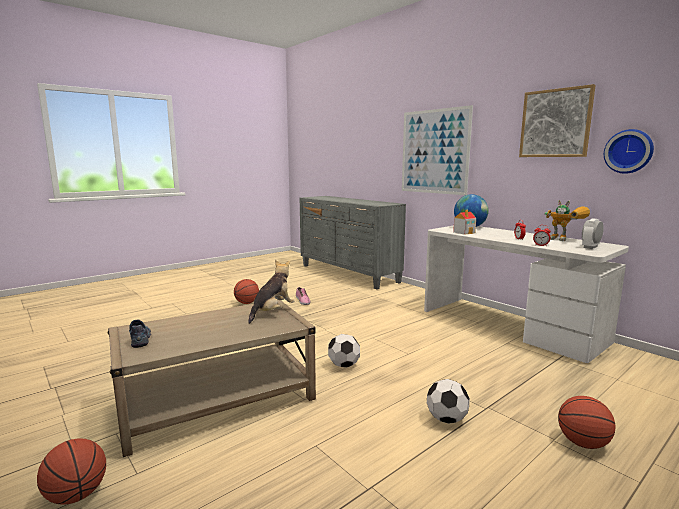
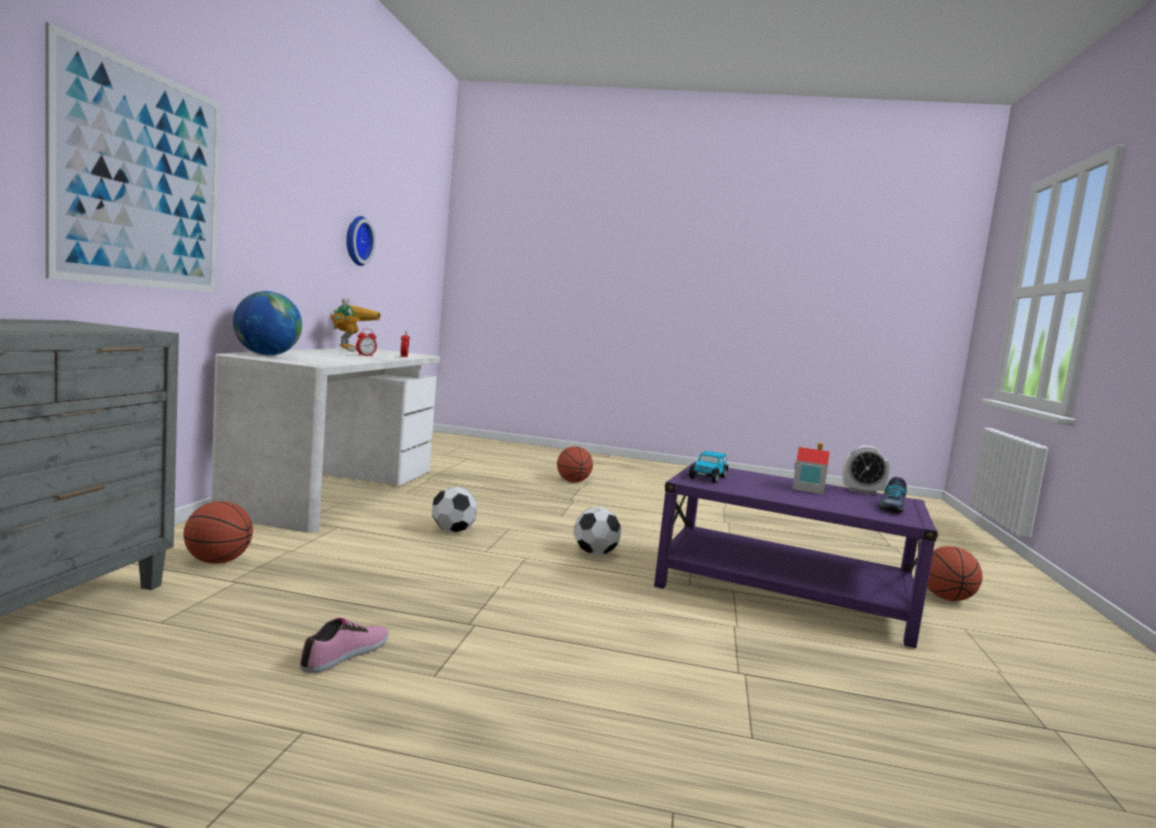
camera: 130 degrees left, 5 degrees down
beige coffee table [107,300,316,457] -> purple coffee table [654,462,938,648]
basketball [234,279,259,304] -> basketball moved to [183,501,253,564]
plush toy [248,260,295,324] -> toy car [689,451,728,483]
football [427,379,470,424] -> football moved to [432,486,477,533]
toy house [453,210,476,235] -> toy house moved to [792,443,830,495]
picture [519,84,596,157] -> none
alarm clock [582,219,604,249] -> alarm clock moved to [842,446,889,495]

